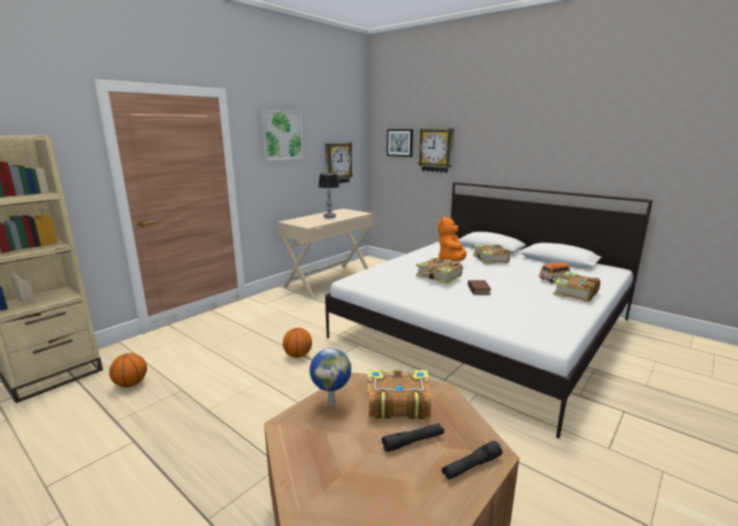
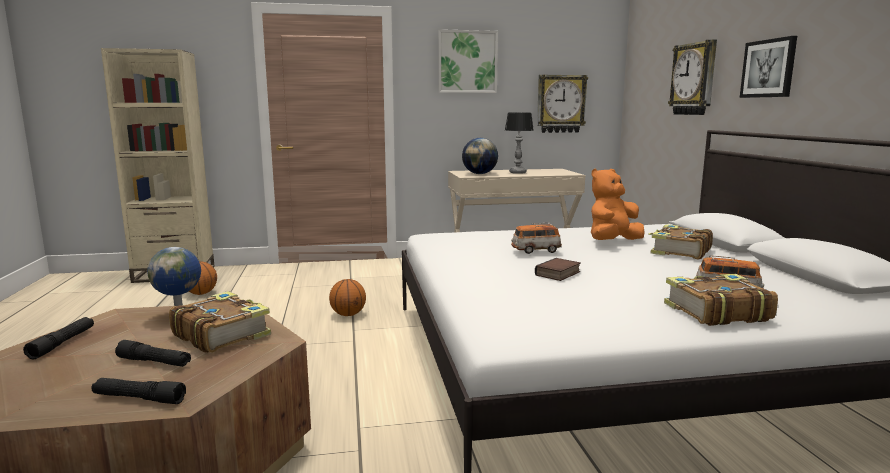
camera: 40 degrees right, 5 degrees down
picture [387,129,413,157] -> picture moved to [740,36,797,98]
book [416,258,462,284] -> toy car [511,223,562,254]
none -> black flashlight [23,317,94,359]
none -> globe [462,138,498,174]

